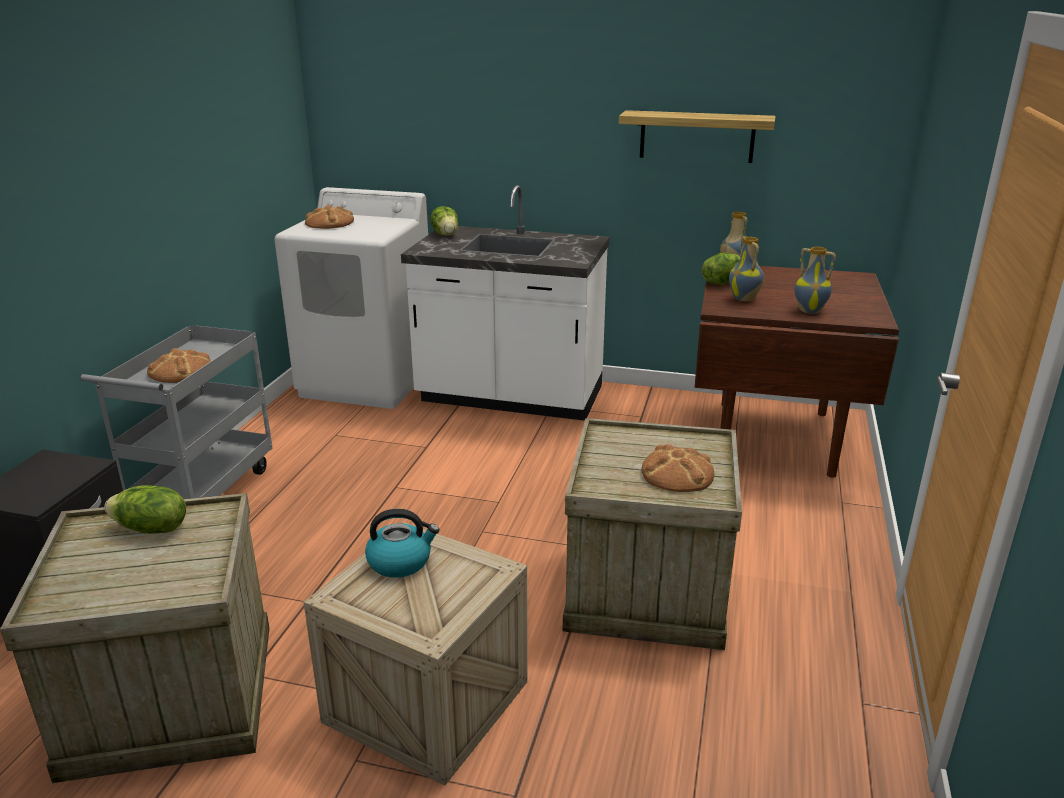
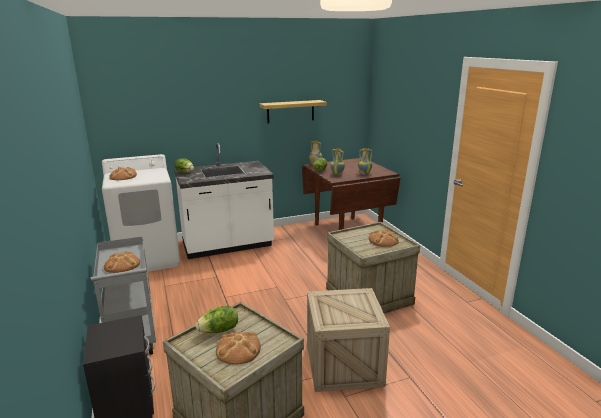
camera: 35 degrees left, 5 degrees down
kettle [365,509,439,578] -> none
none -> bread [216,332,261,364]

